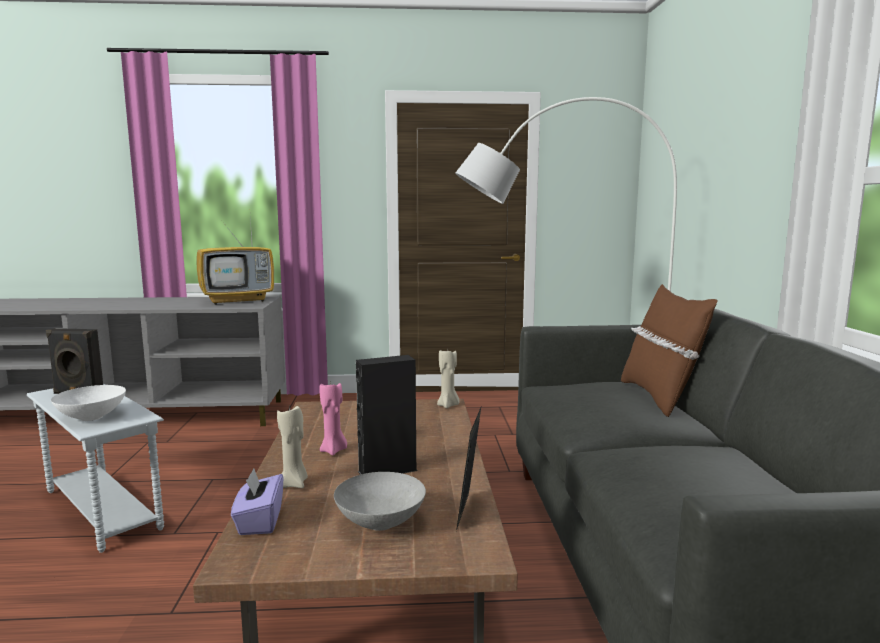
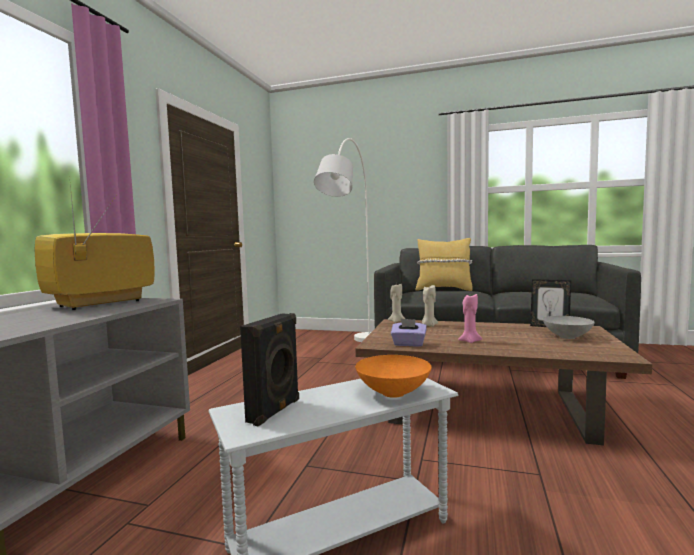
camera: 70 degrees left, 5 degrees down
white bowl [51,385,126,421] -> orange bowl [355,355,432,398]
television [196,218,274,305] -> television turned 135 degrees counterclockwise [34,185,155,310]
purple tissue box [231,468,284,535] -> purple tissue box moved to [391,319,427,347]
beige candle [277,404,308,488] -> beige candle moved to [422,285,438,327]
black speaker [356,355,417,475] -> none
brown pillow [621,284,718,417] -> yellow pillow [416,238,473,291]

